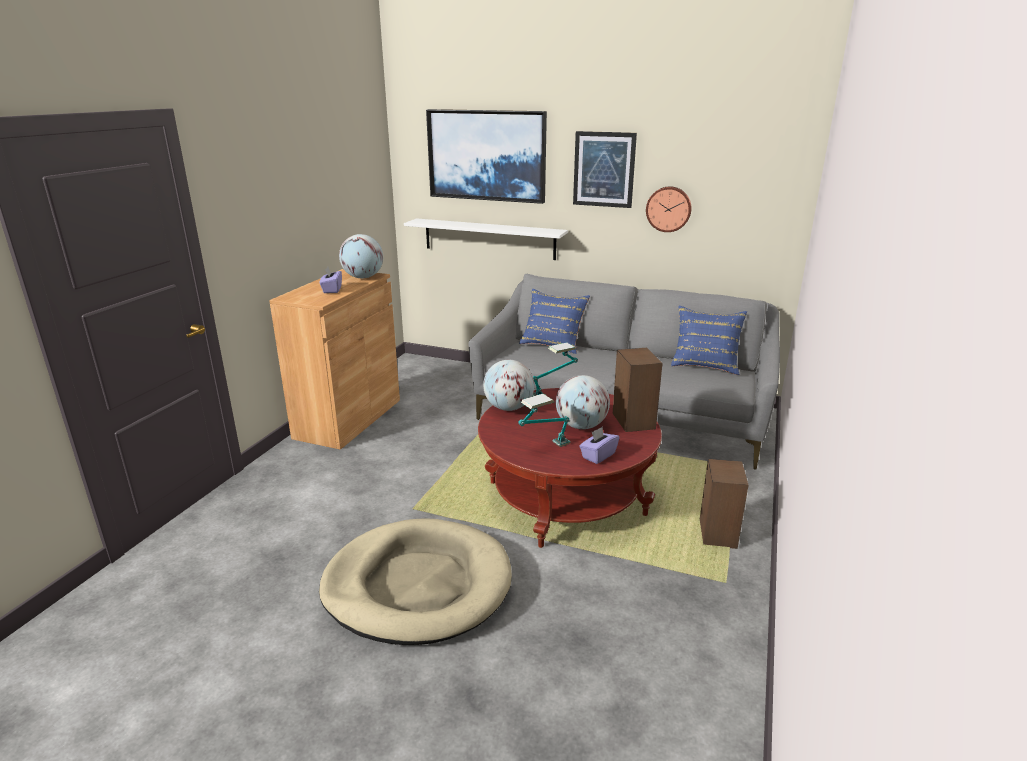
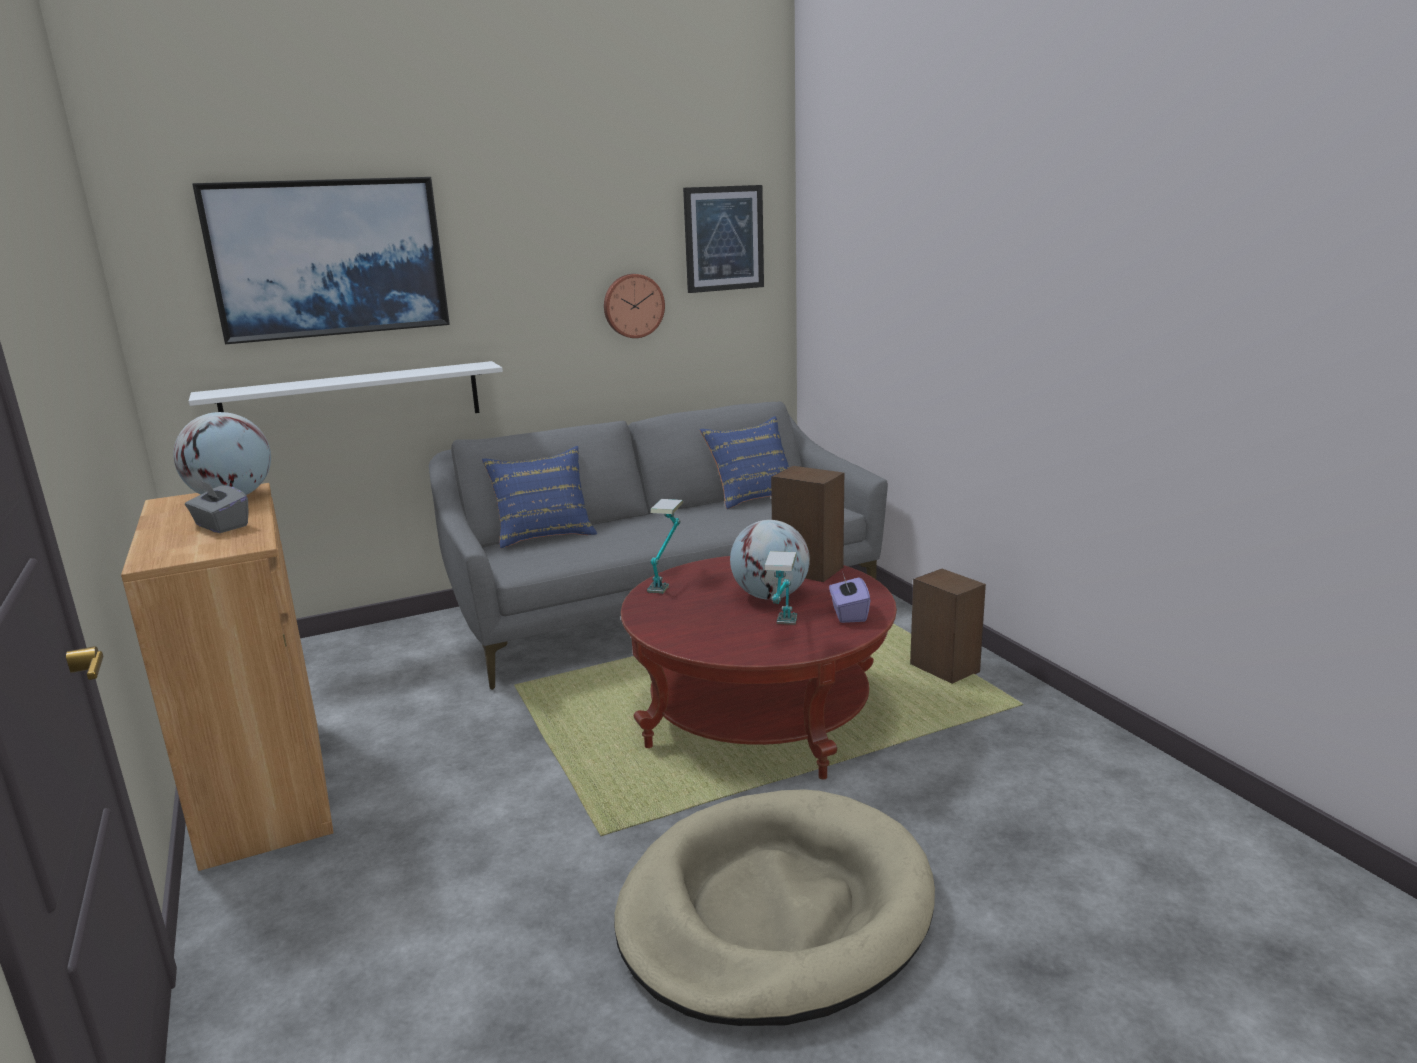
camera: 45 degrees left, 5 degrees down
purple tissue box [320,267,342,293] -> grey tissue box [185,481,249,533]
globe [483,360,534,411] -> none
picture [573,131,637,208] -> picture moved to [683,185,764,293]

